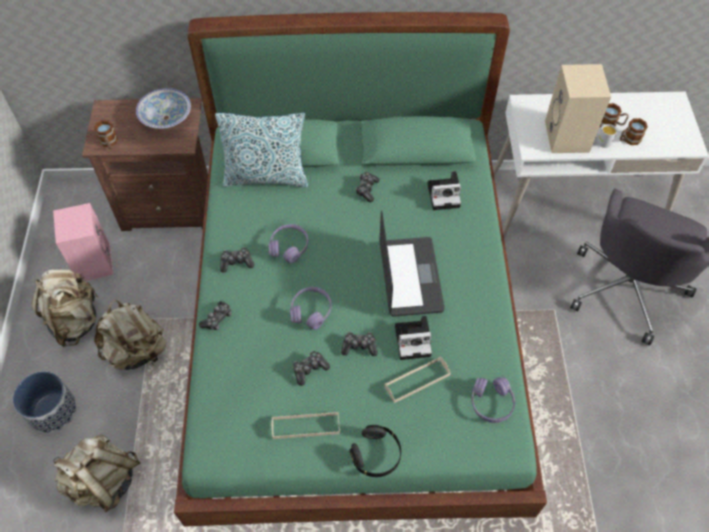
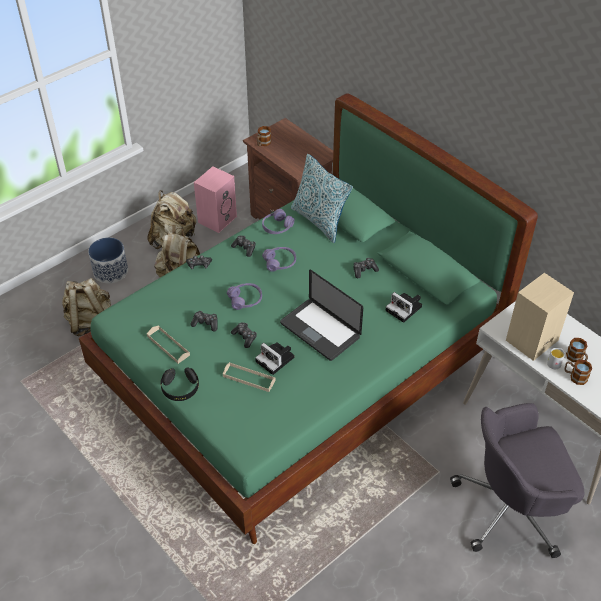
camera: 50 degrees right, 10 degrees down
bowl [136,88,191,129] -> none
laptop [379,211,445,317] -> laptop turned 90 degrees clockwise [280,270,363,361]
purple headphones [472,377,515,423] -> purple headphones moved to [262,209,294,234]

